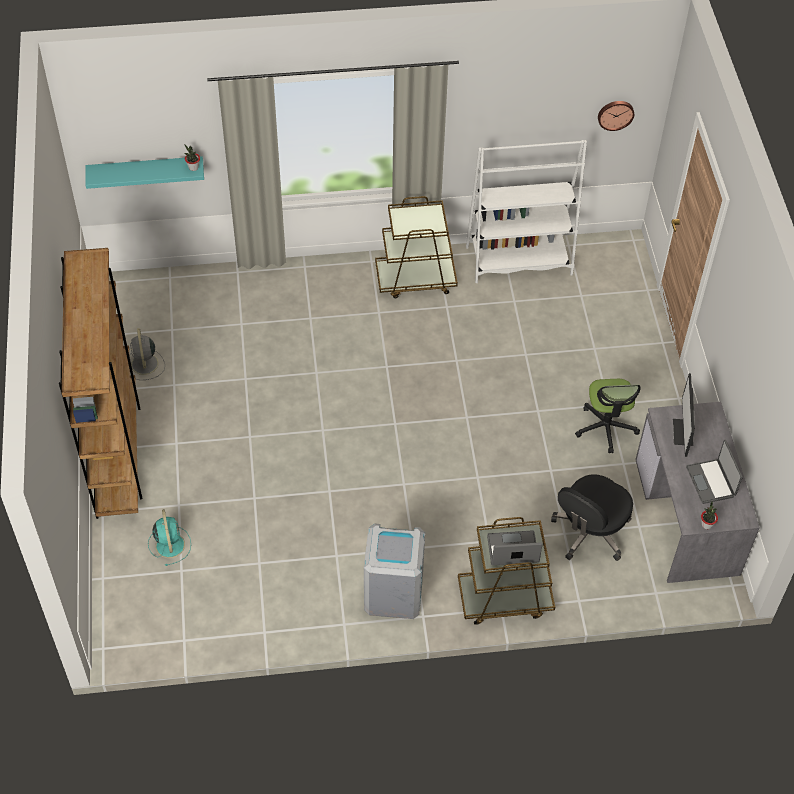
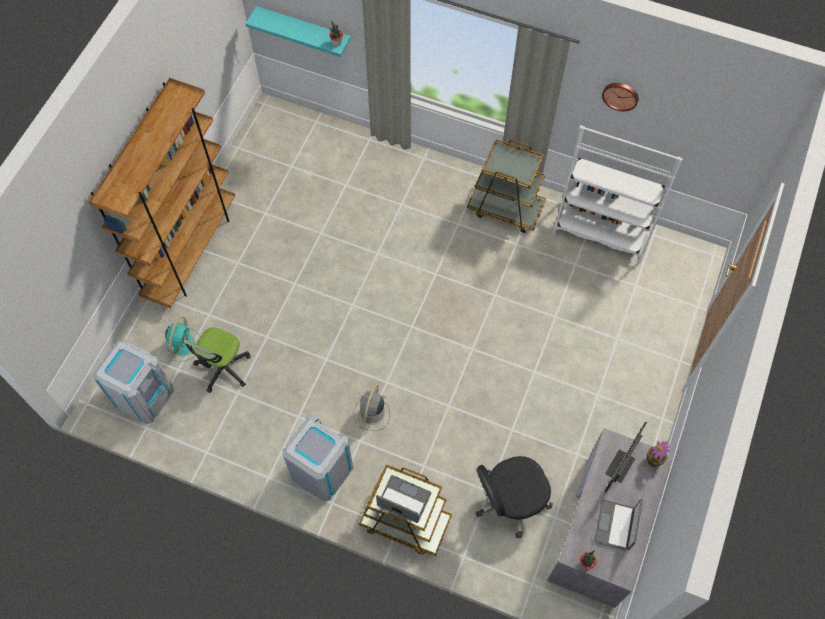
camera: 30 degrees right, 10 degrees up
grey fan [129,328,165,380] -> grey fan moved to [354,385,390,431]
office chair [575,379,640,453] -> office chair moved to [183,327,251,393]
wall clock [598,101,634,131] -> wall clock moved to [602,83,639,111]
none -> grey trash can [93,340,174,424]
none -> potted plant [647,441,670,467]

